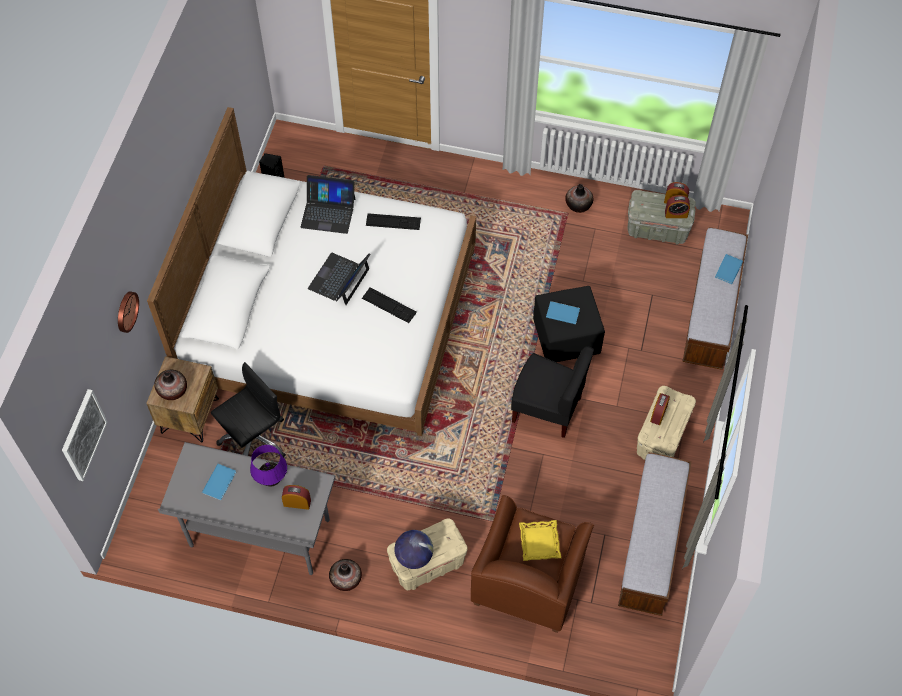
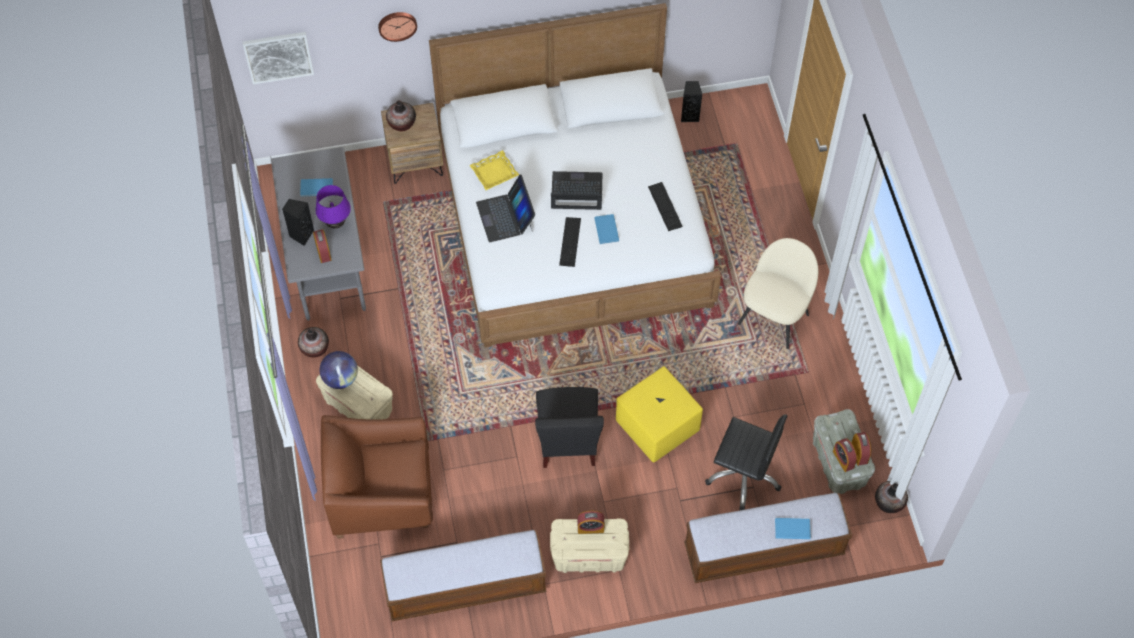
camera: 65 degrees right, 0 degrees up
black office chair [211,362,286,457] -> black office chair moved to [705,414,787,510]
laptop [301,175,355,234] -> laptop moved to [476,175,535,242]
yellow tray [519,520,561,561] -> yellow tray moved to [470,150,519,190]
black ottoman [533,286,605,362] -> yellow ottoman [616,366,703,462]
blue book [546,301,580,324] -> blue book moved to [594,214,619,244]
vase [565,184,593,213] -> vase moved to [875,481,908,513]
none -> black speaker [282,199,314,246]
none -> beige chair [738,238,819,349]

